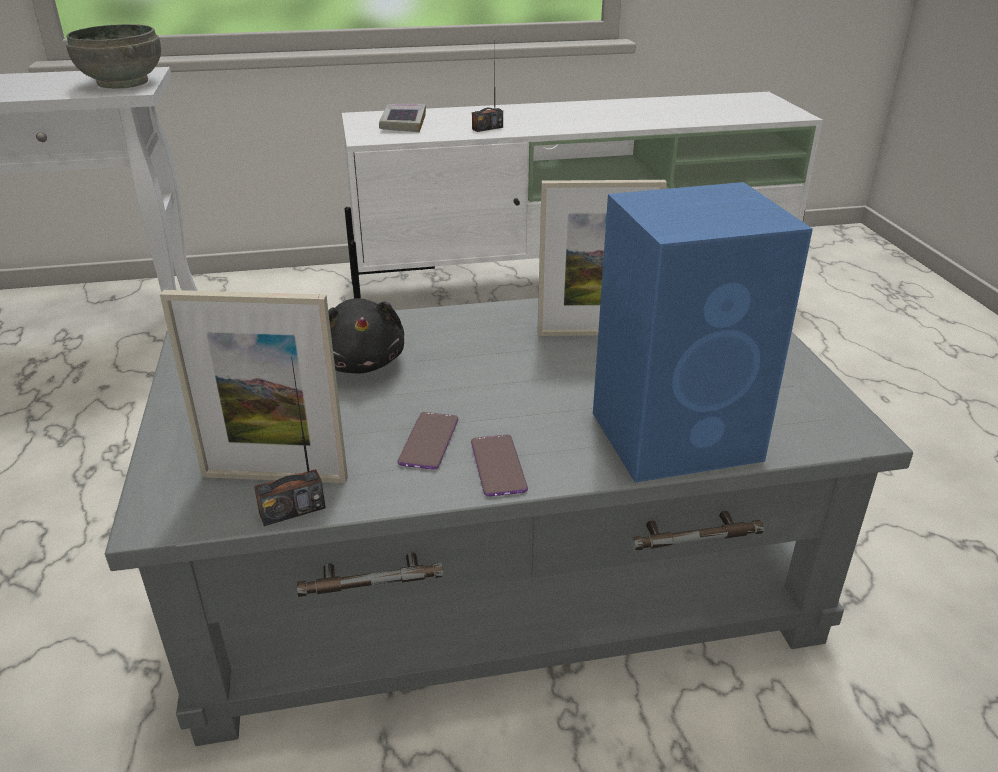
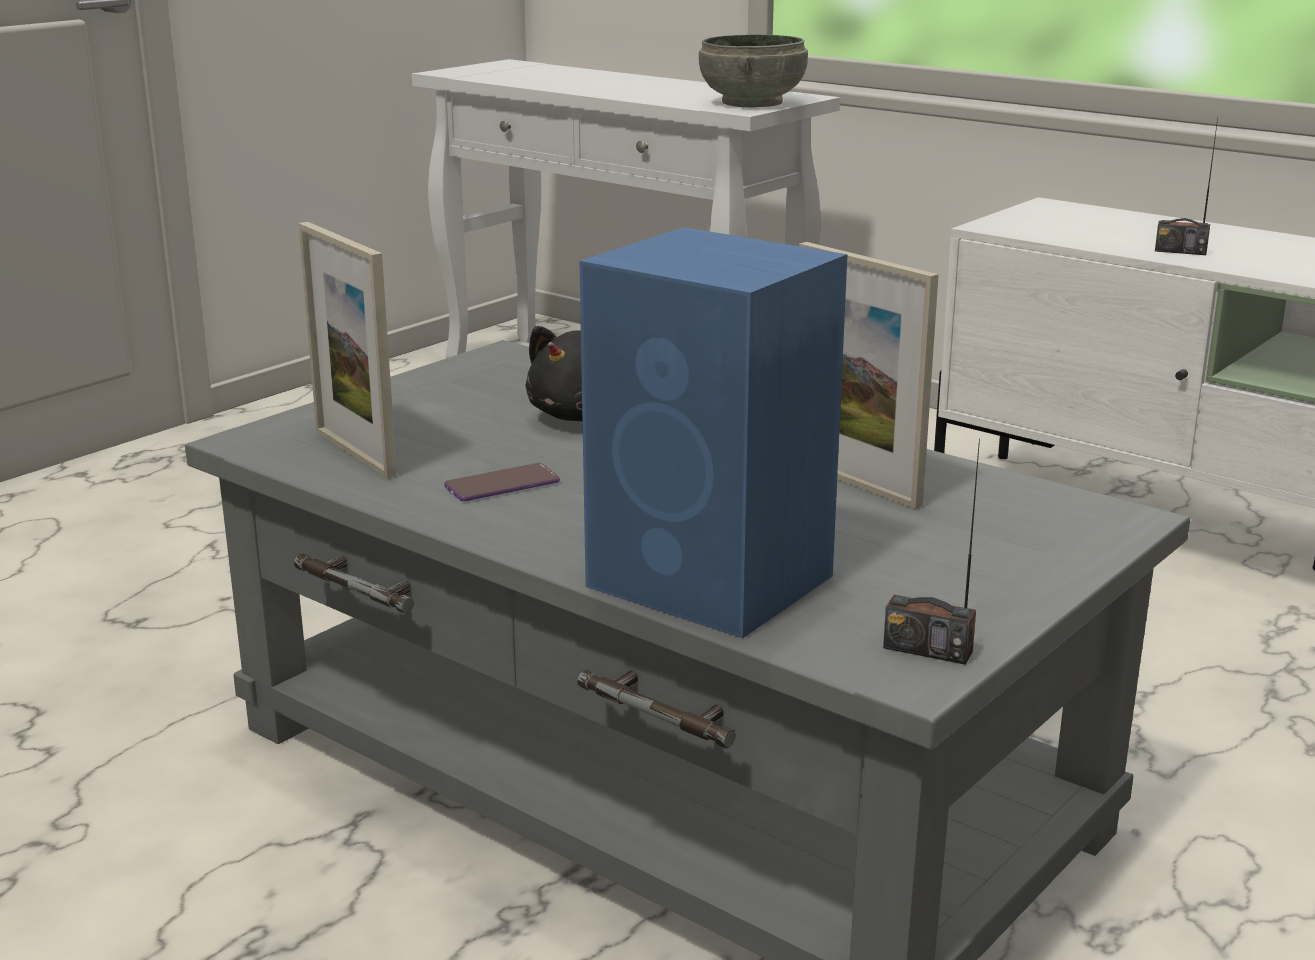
camera: 50 degrees right, 10 degrees down
radio [254,357,326,526] -> radio moved to [883,439,980,665]
book [379,104,426,132] -> none
phone [471,435,528,497] -> none

